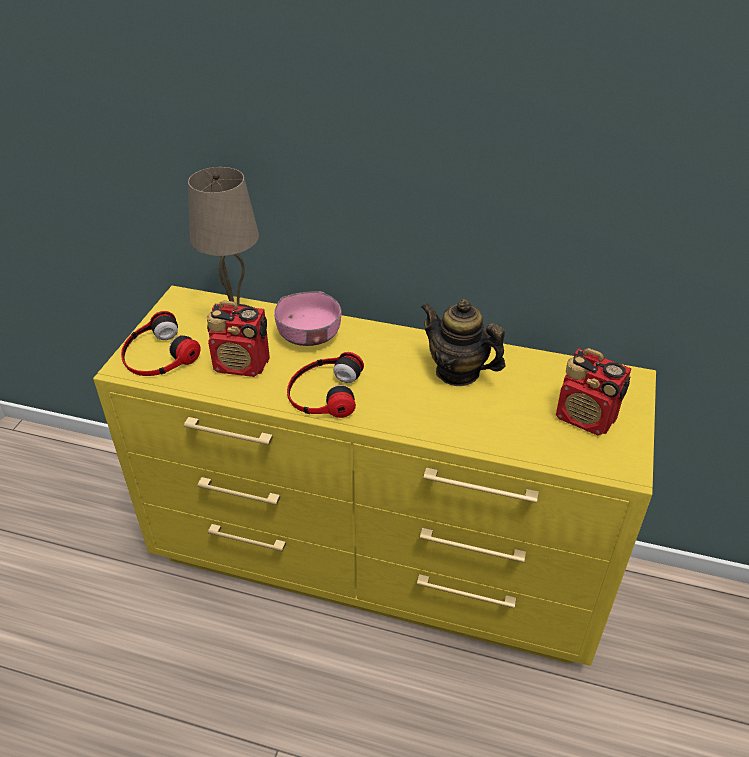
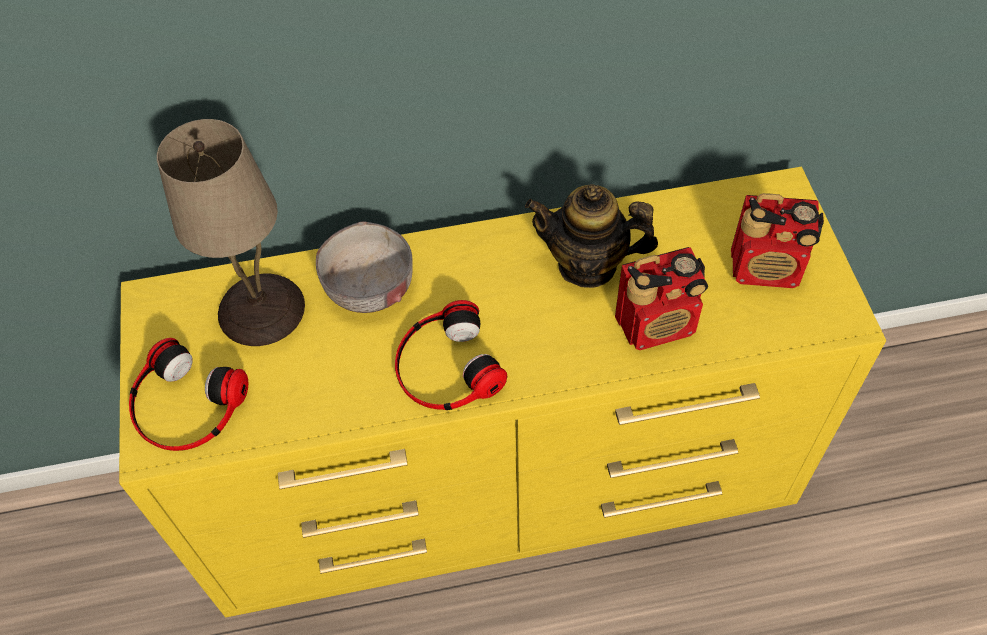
camera: 25 degrees left, 15 degrees up
radio [207,300,270,377] -> radio moved to [615,247,708,350]
pink bowl [274,291,342,346] -> grey bowl [316,221,413,313]

